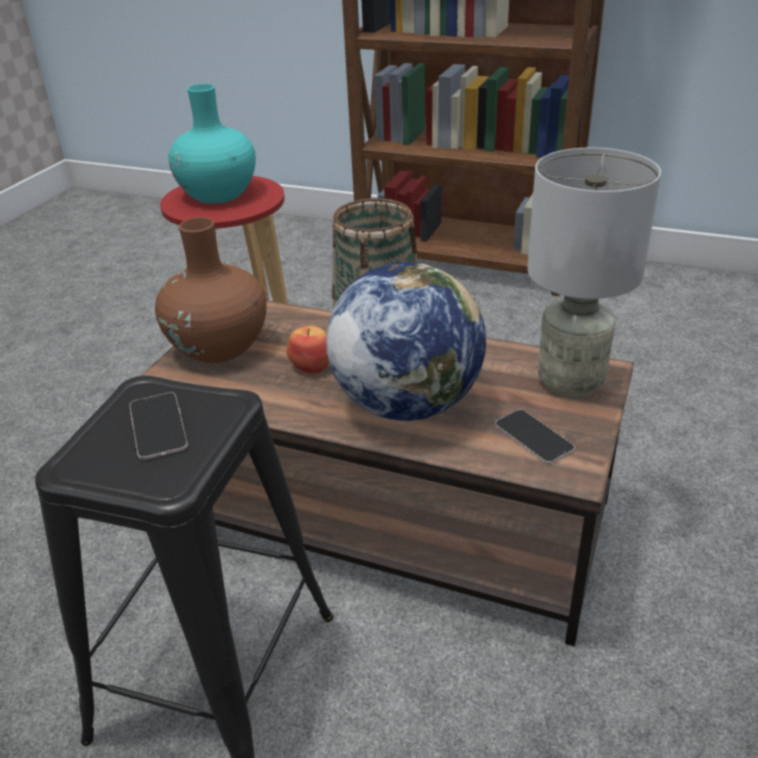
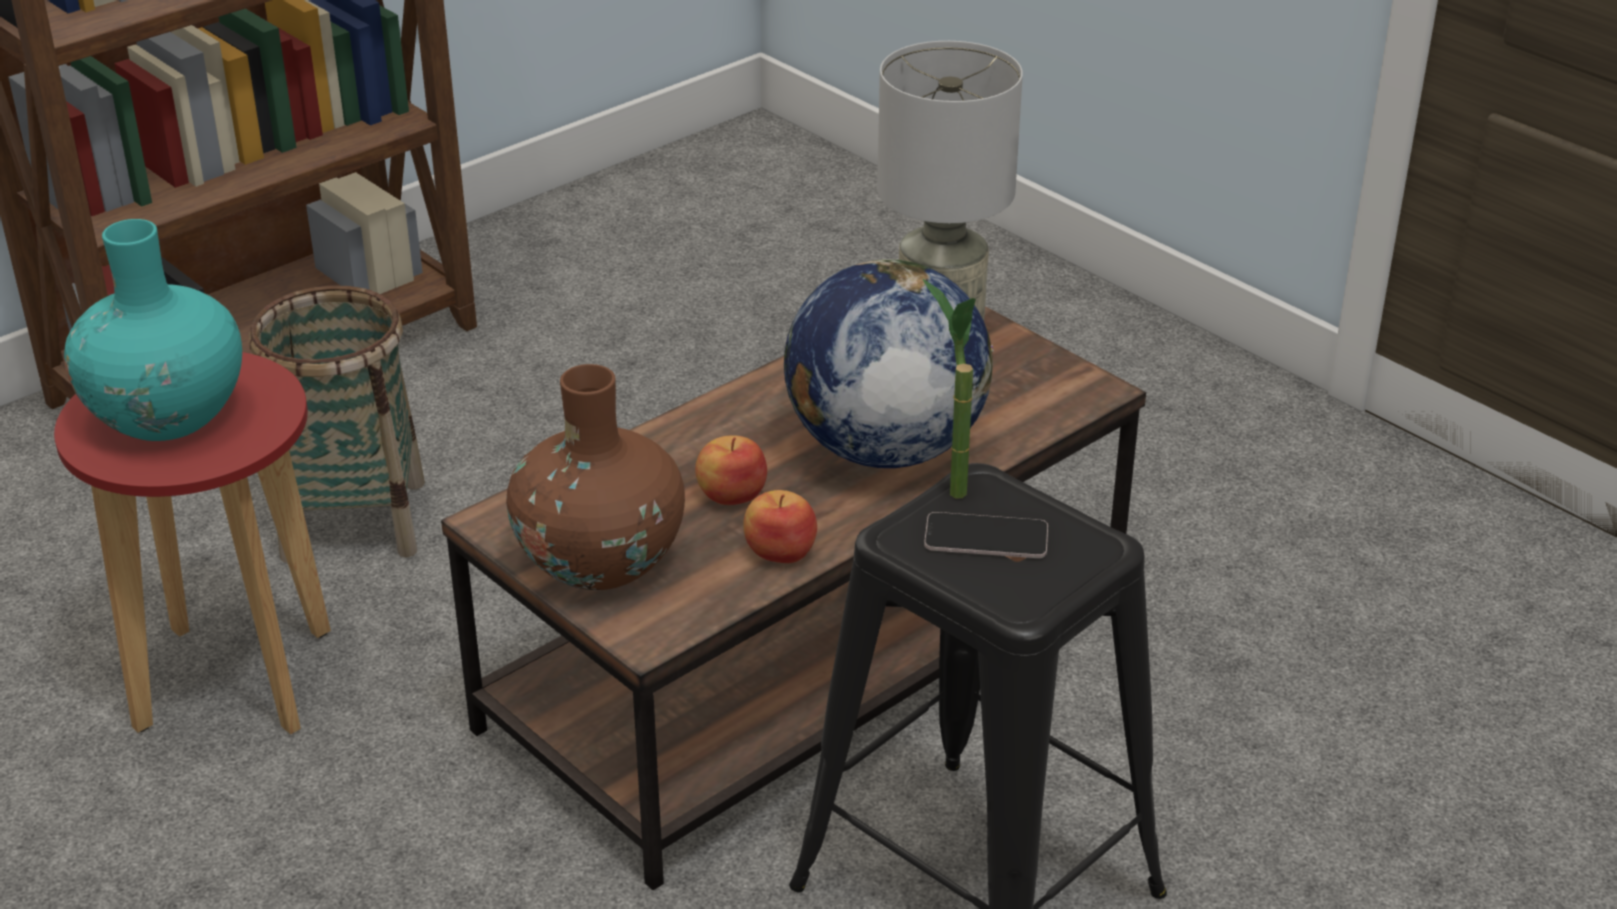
camera: 65 degrees left, 0 degrees up
phone [495,410,575,464] -> none
none -> apple [743,490,817,563]
none -> potted plant [923,279,976,498]

